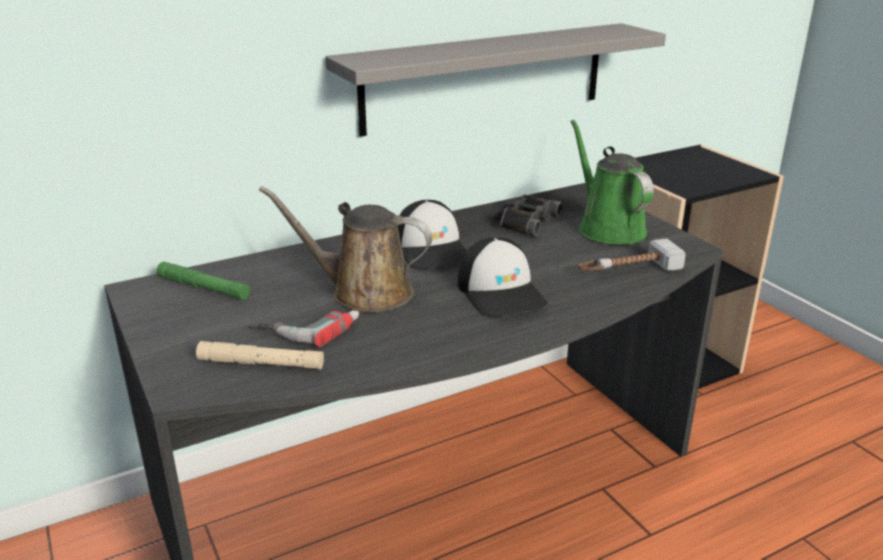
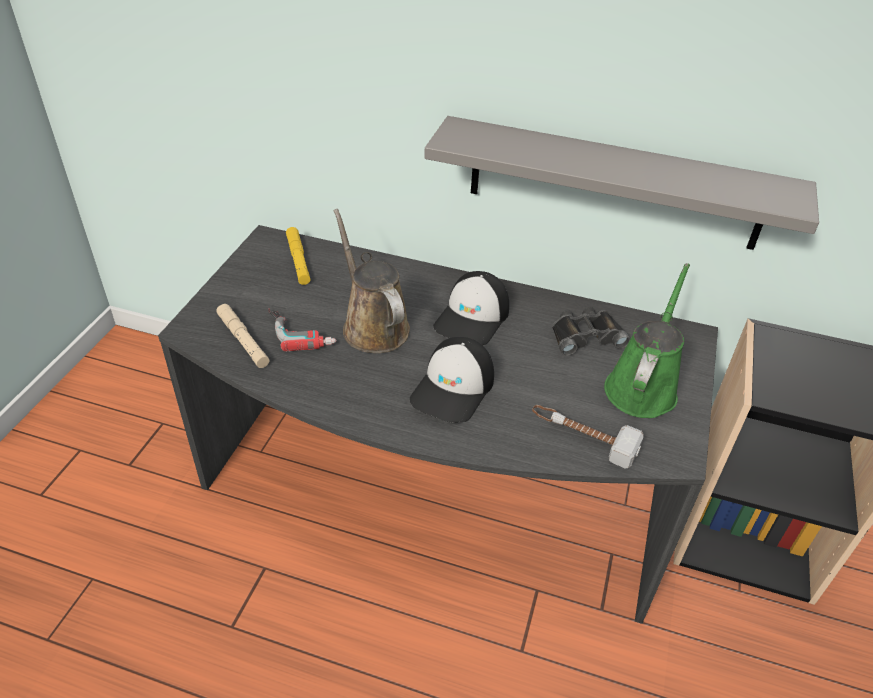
camera: 45 degrees right, 15 degrees up
green flashlight [156,262,250,300] -> yellow flashlight [286,227,310,285]

